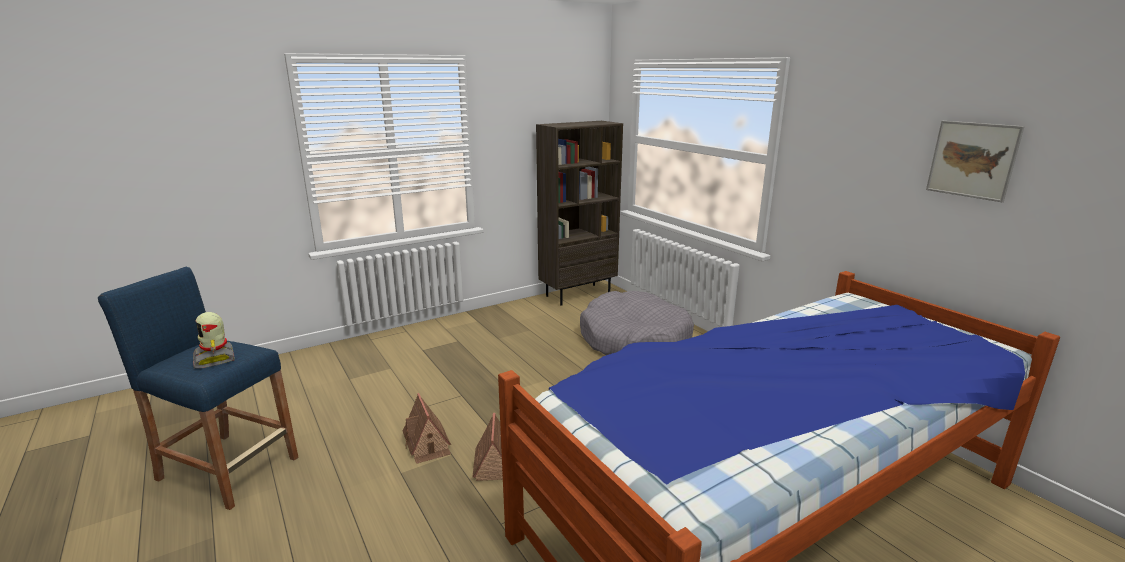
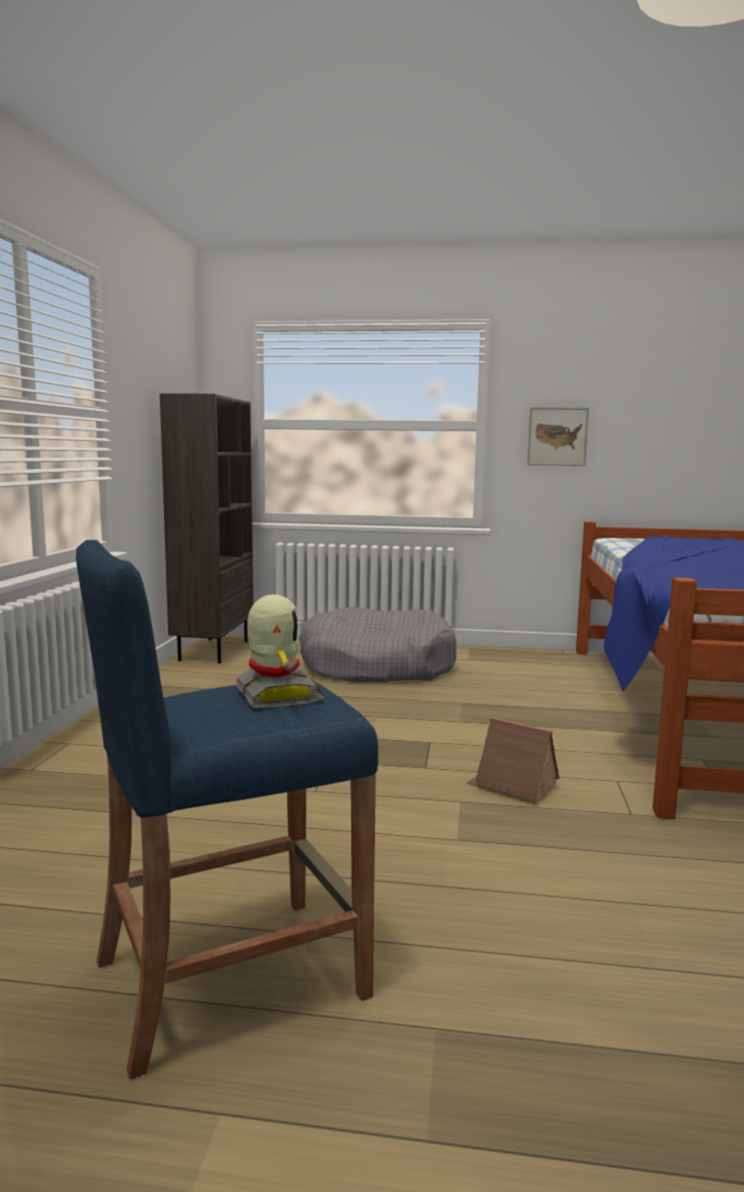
camera: 50 degrees left, 10 degrees down
toy robot [193,312,235,369] -> toy robot turned 120 degrees counterclockwise [236,594,325,708]
toy house [403,393,451,464] -> none
picture [926,121,1025,202] -> picture moved to [527,407,589,466]

